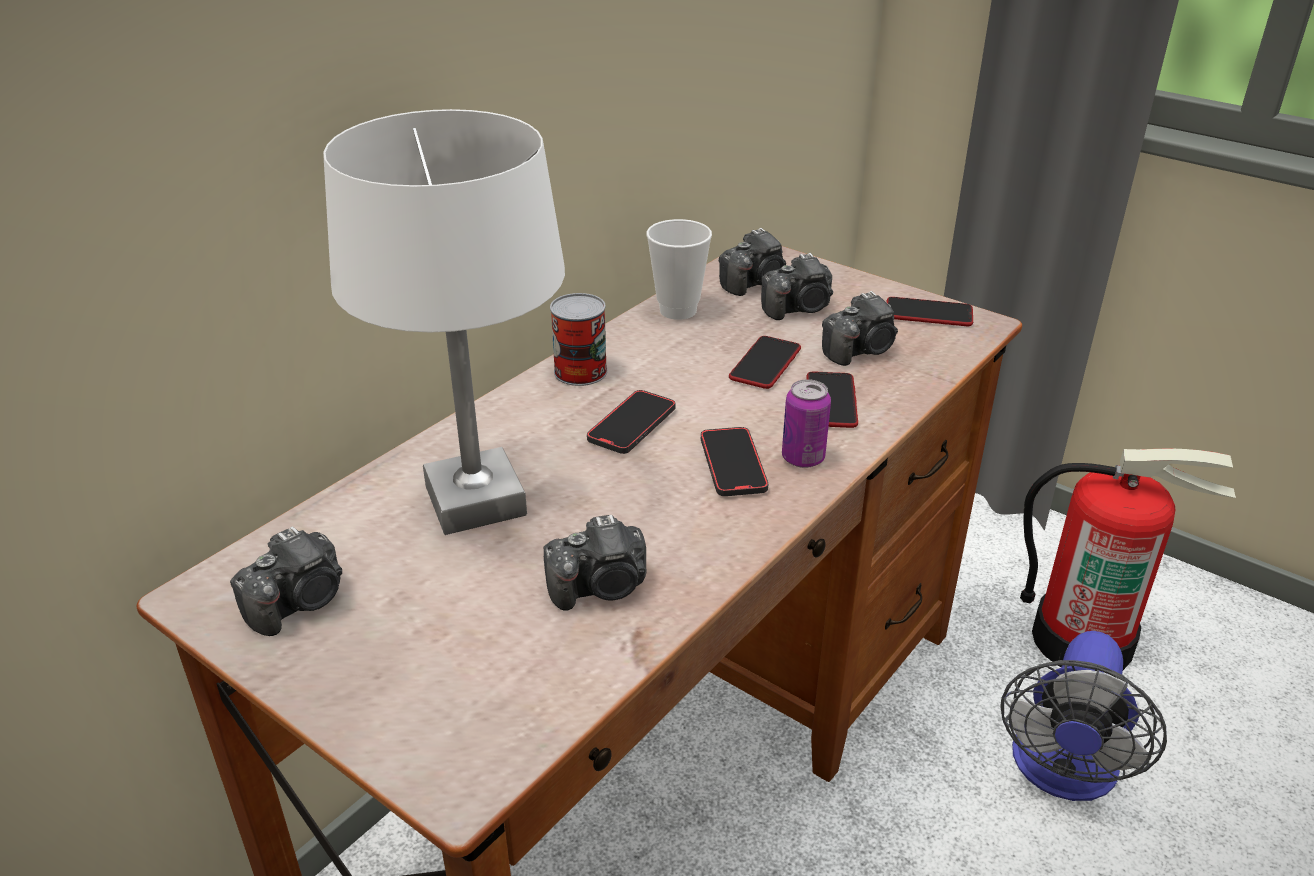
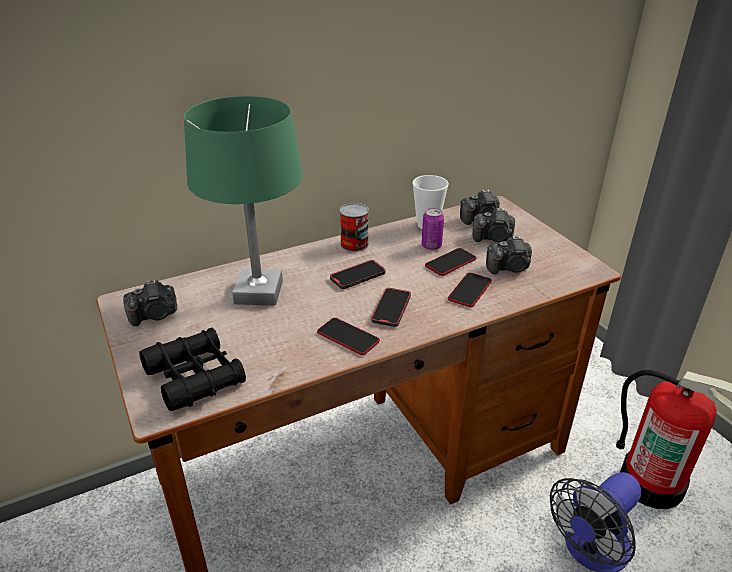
camera: 25 degrees right, 0 degrees up
white table lamp [323,109,565,535] -> green table lamp [184,96,303,306]
camera [544,515,646,611] -> none
can [782,379,831,468] -> can moved to [421,208,444,250]
phone [886,297,973,326] -> phone moved to [317,318,380,355]
none -> black binoculars [139,328,246,411]

